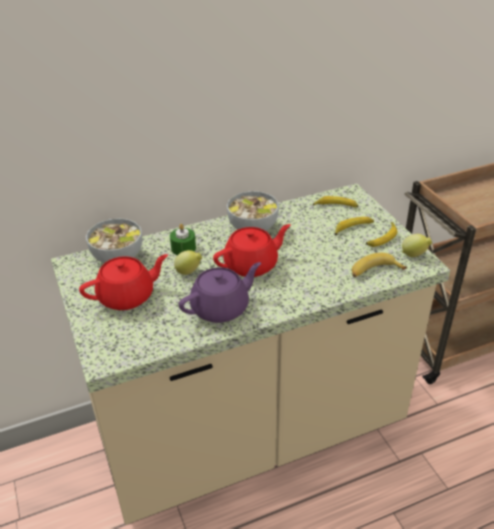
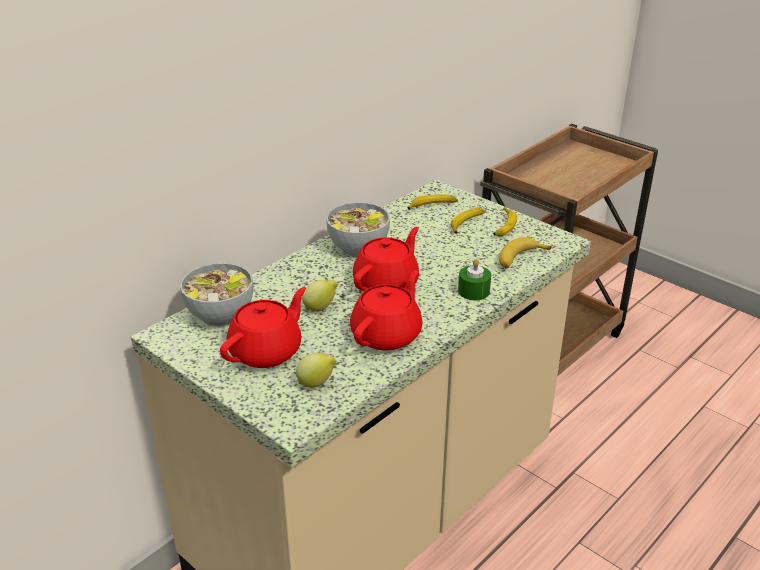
camera: 25 degrees left, 5 degrees down
green candle [170,224,196,255] -> green candle moved to [458,259,491,300]
purple teapot [178,262,261,323] -> red teapot [350,270,423,351]
lemon [402,234,432,257] -> lemon moved to [296,353,337,388]

